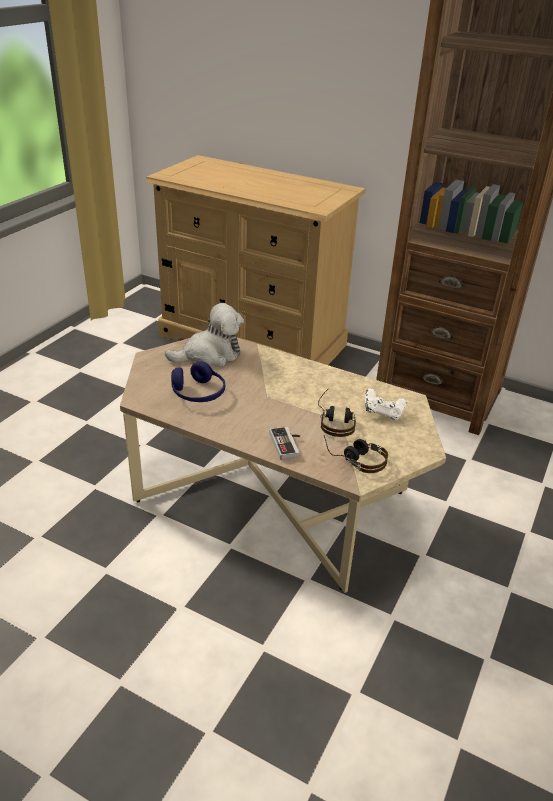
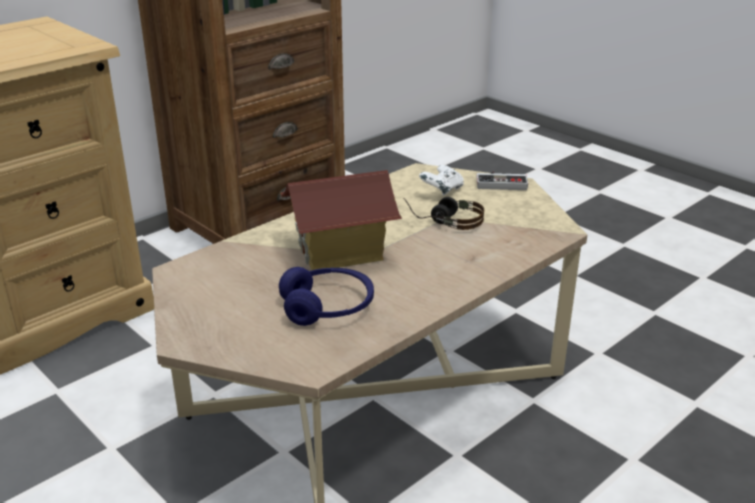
camera: 70 degrees left, 5 degrees down
plush toy [165,303,244,367] -> none
game controller [270,426,300,460] -> game controller moved to [477,171,528,190]
headphones [324,435,388,473] -> none
none -> toy house [280,170,402,270]

